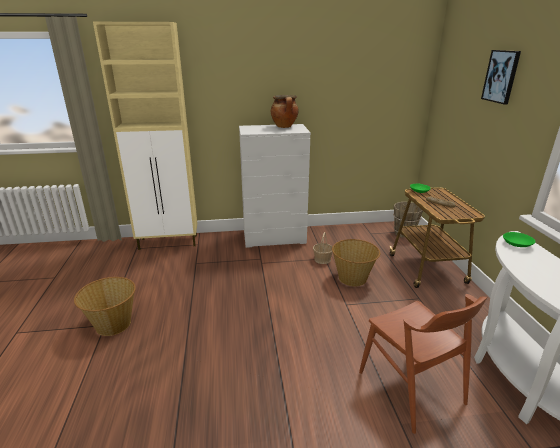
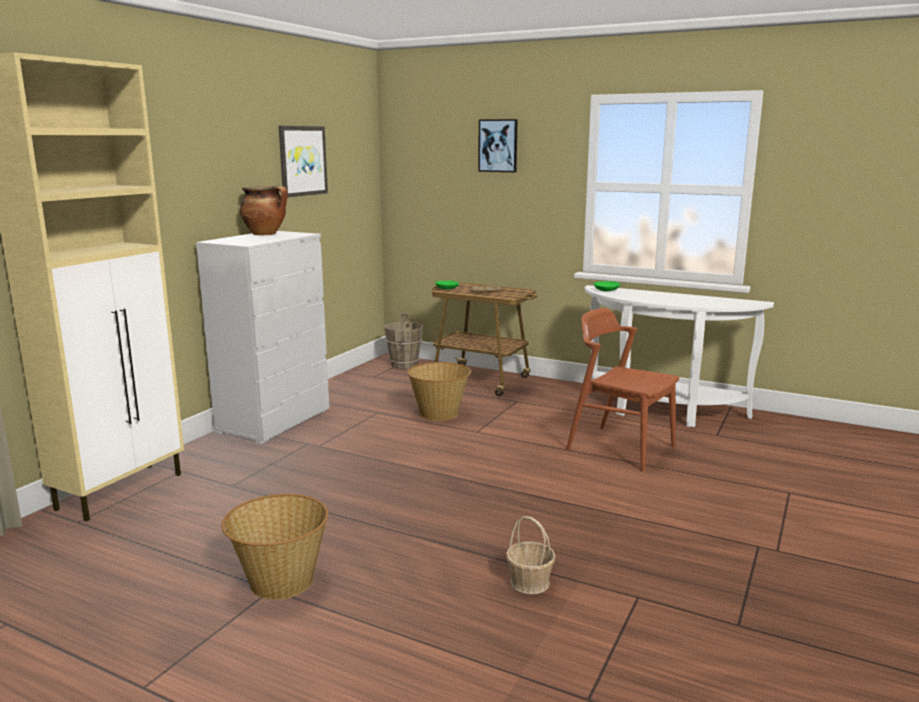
camera: 55 degrees left, 10 degrees down
basket [313,232,332,264] -> basket moved to [506,516,556,594]
brown chair [359,294,488,434] -> brown chair turned 150 degrees counterclockwise [566,308,679,472]
none -> picture [279,126,328,198]

